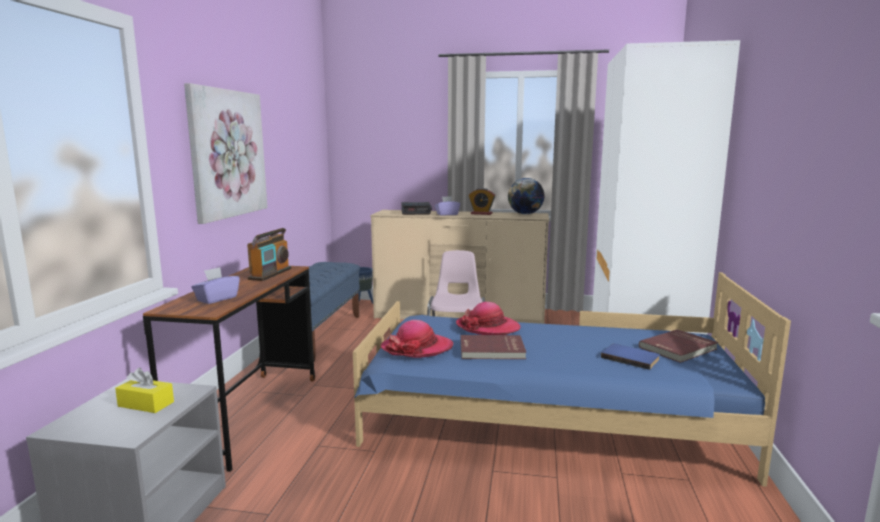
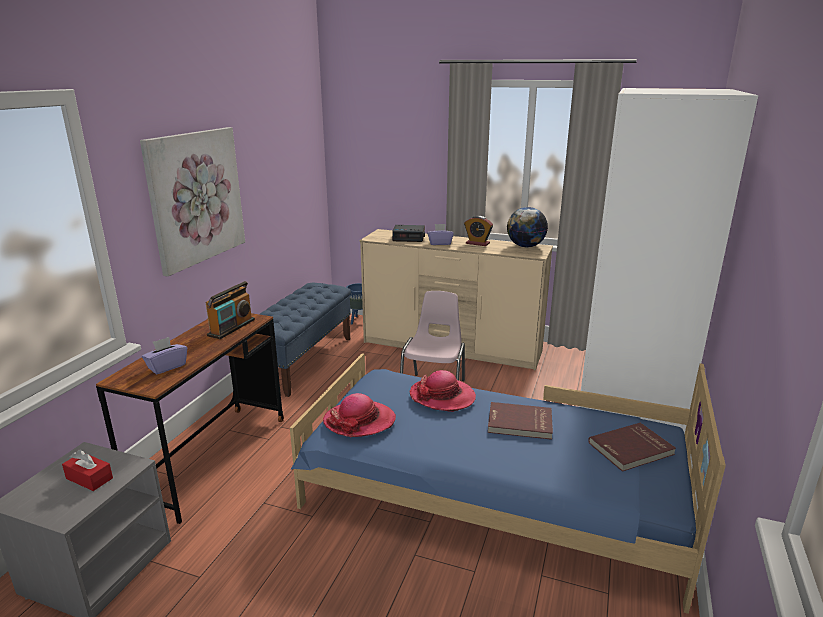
camera: 10 degrees right, 10 degrees up
yellow tissue box [115,368,174,413] -> red tissue box [62,450,113,491]
red book [461,335,526,359] -> red book moved to [488,402,553,440]
blue book [601,344,660,370] -> none

